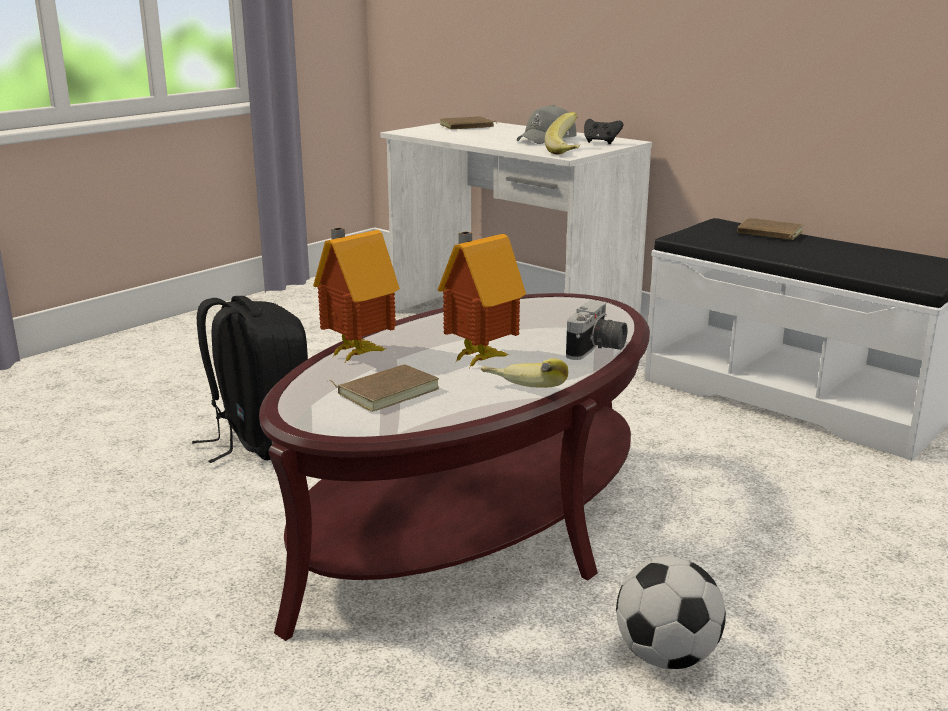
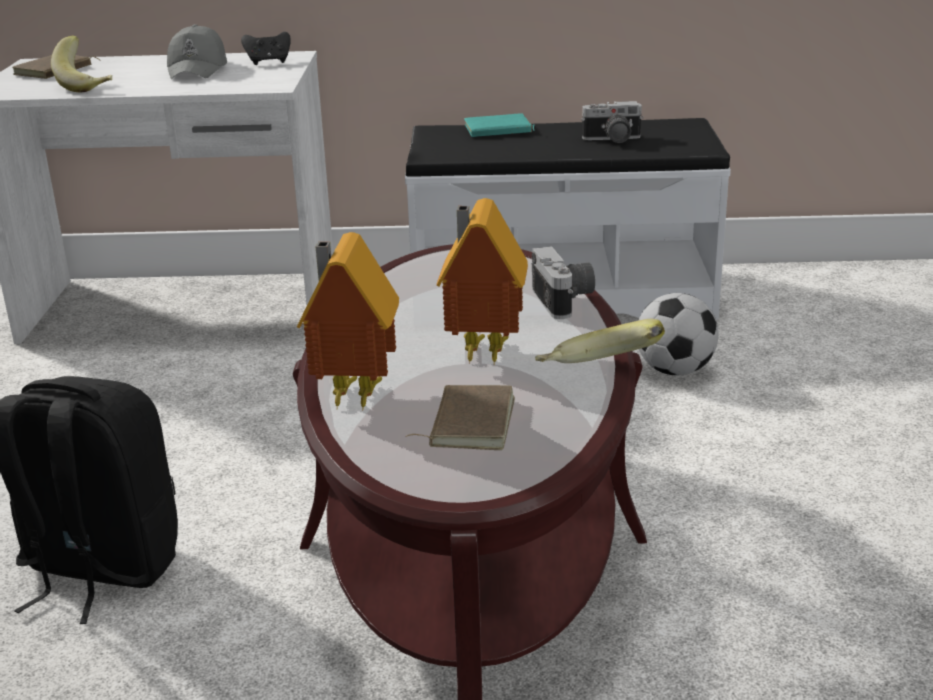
camera: 40 degrees left, 5 degrees up
banana [545,112,580,155] -> banana moved to [51,35,112,92]
football [616,556,726,669] -> football moved to [638,293,719,376]
brown book [737,218,803,240] -> turquoise book [464,113,535,137]
none -> camera [581,101,644,143]

